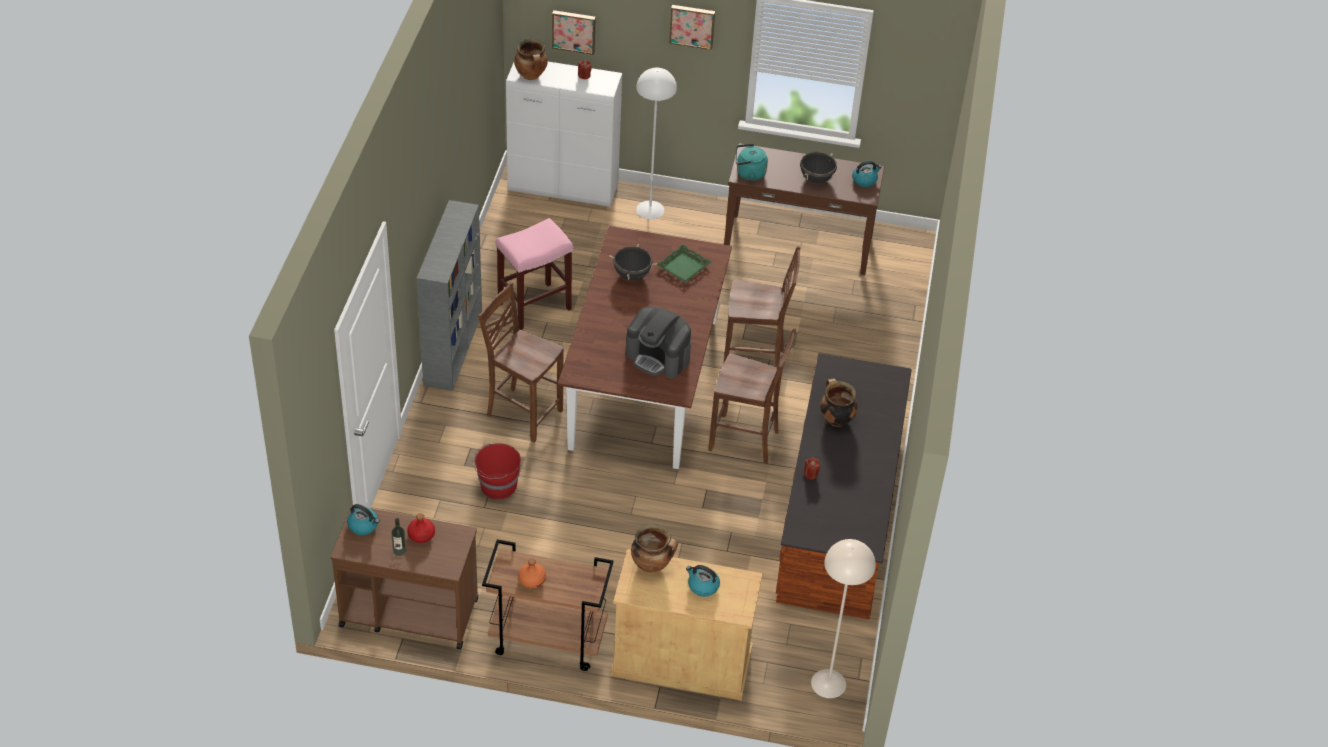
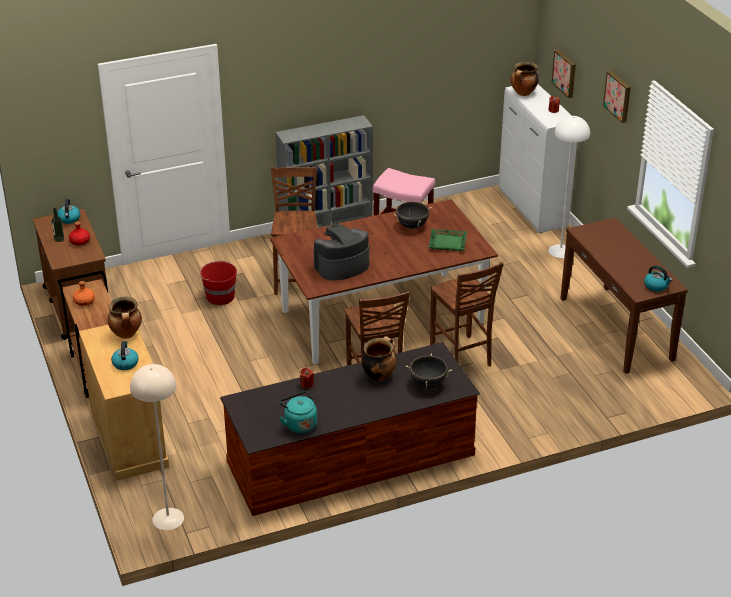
camera: 60 degrees right, 10 degrees down
coffee machine [626,306,691,378] -> coffee machine turned 60 degrees clockwise [313,224,369,281]
turquoise kettle [736,144,768,181] -> turquoise kettle moved to [279,392,317,433]
black cooking pot [800,152,837,183] -> black cooking pot moved to [405,353,452,388]

